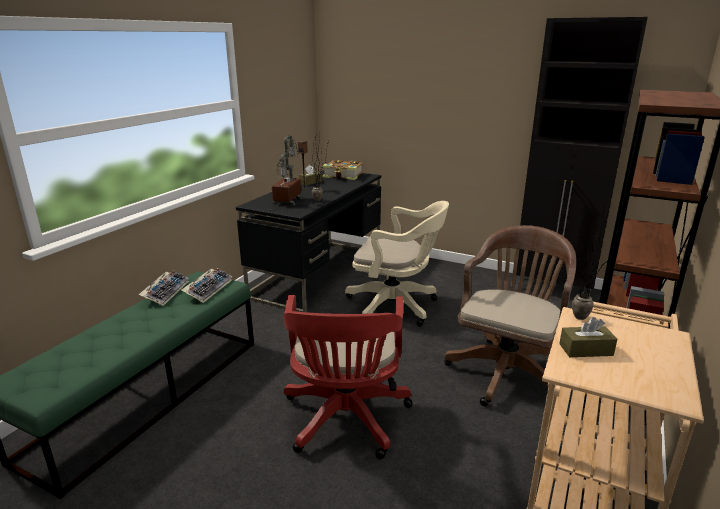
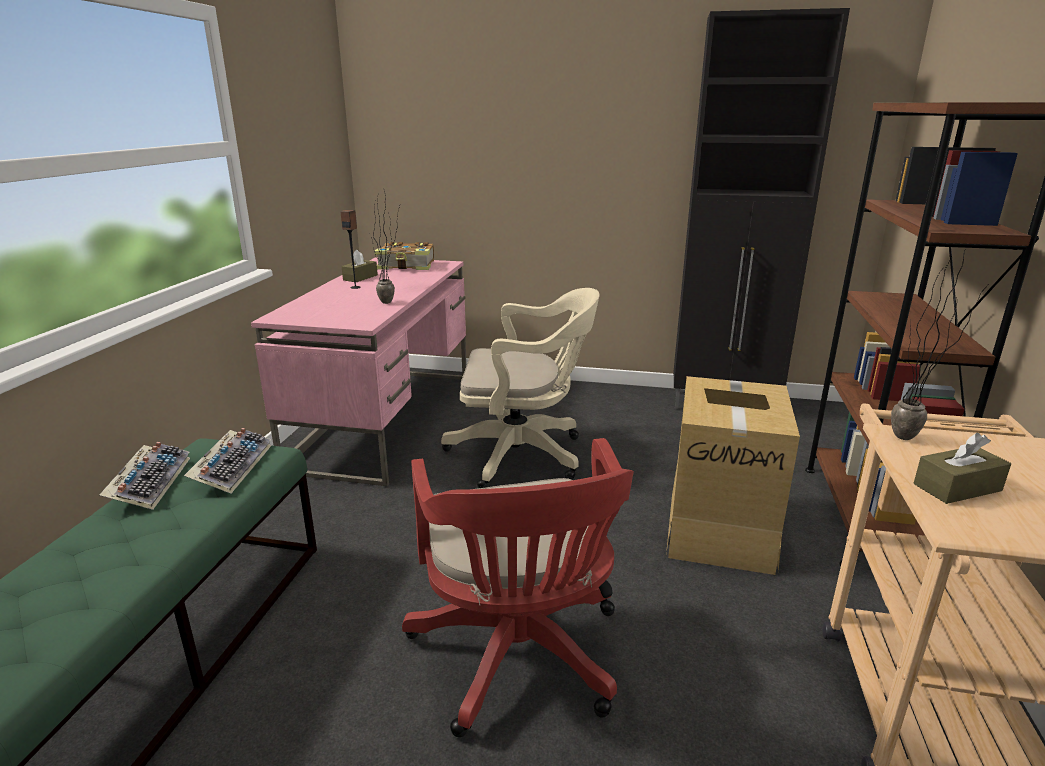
camera: 15 degrees left, 0 degrees up
black desk [236,170,381,312] -> pink desk [251,257,466,486]
table lamp [270,135,313,213] -> none
brown office chair [444,225,576,406] -> cardboard box [666,376,800,575]

